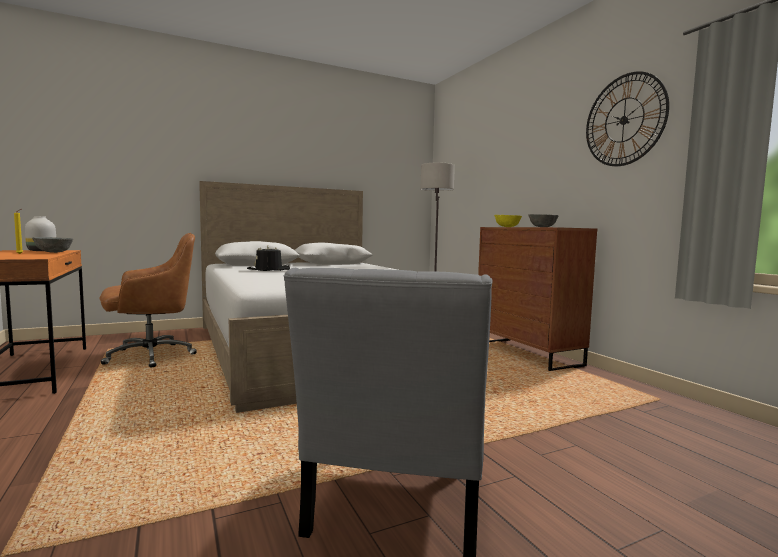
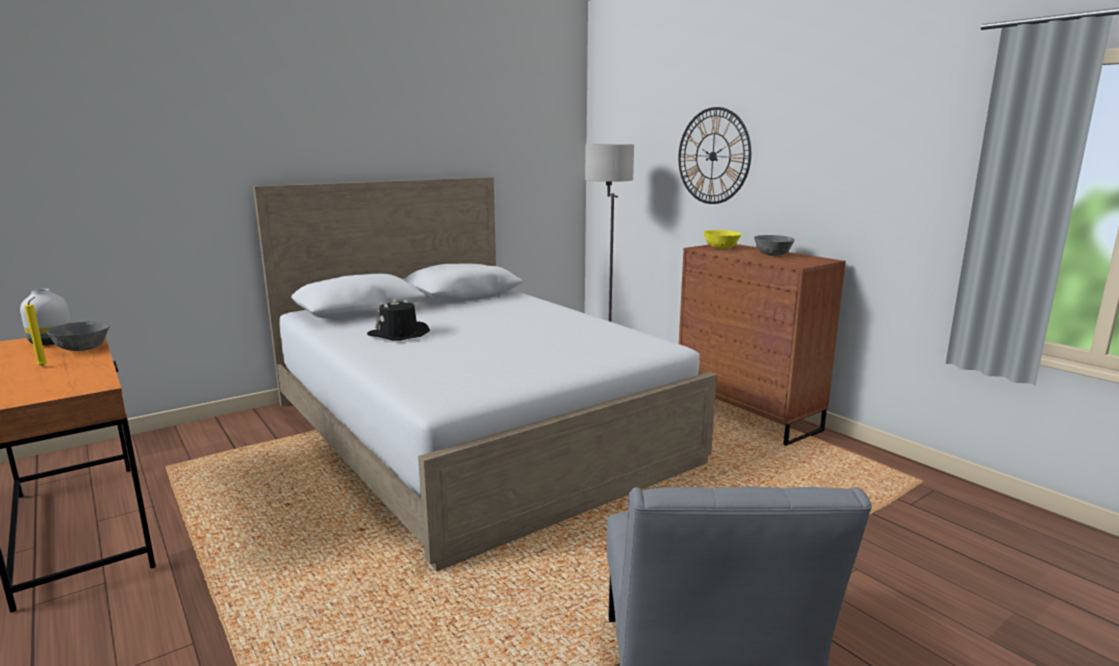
camera: 10 degrees left, 10 degrees up
brown office chair [99,233,196,367] -> none
wall clock [586,71,669,166] -> wall clock moved to [678,107,751,204]

